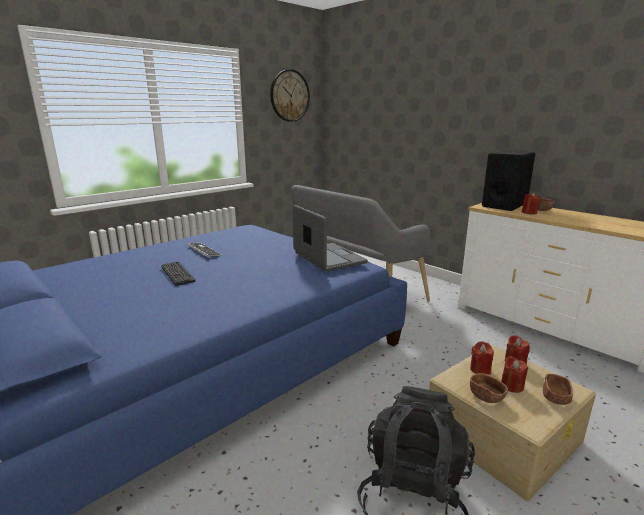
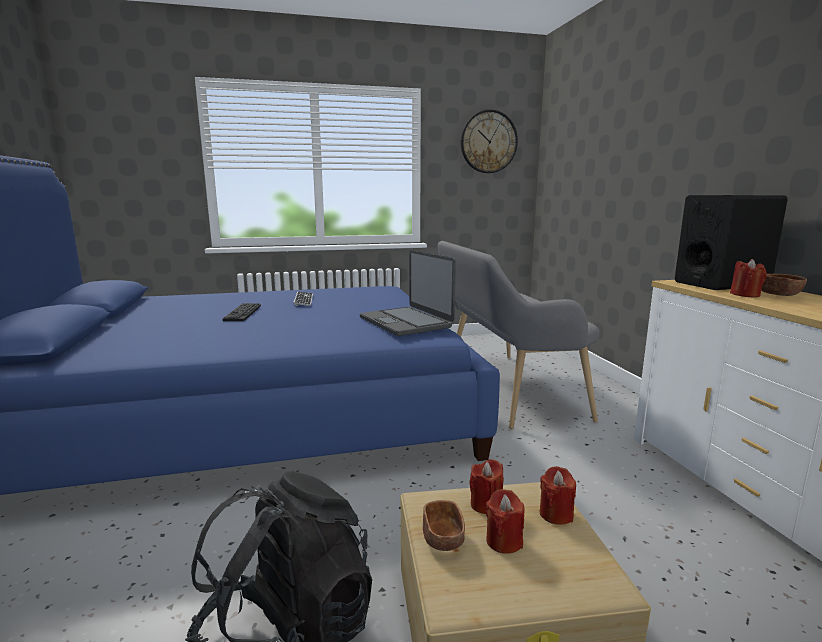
camera: 30 degrees right, 5 degrees down
laptop [292,205,367,272] -> laptop turned 150 degrees clockwise [360,250,456,336]
brown bowl [543,374,573,405] -> none

